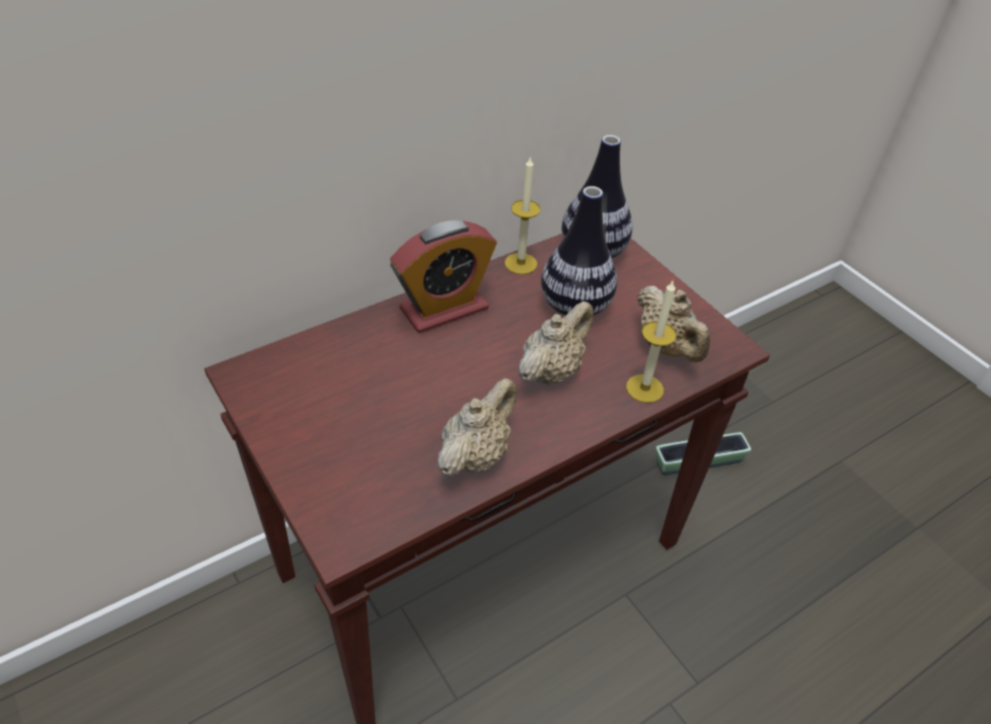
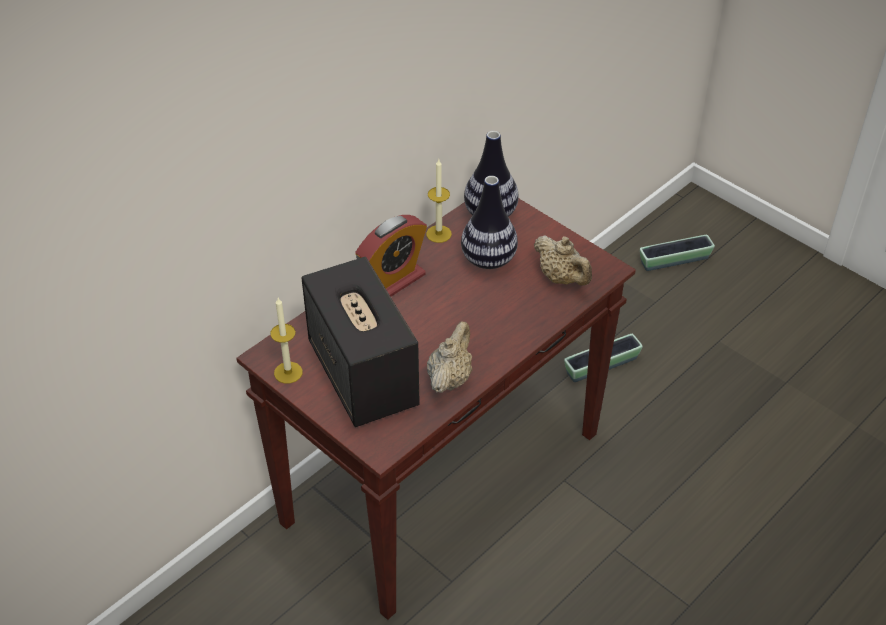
camera: 10 degrees left, 0 degrees up
beige teapot [518,301,593,386] -> none
candle [626,281,676,403] -> candle moved to [270,298,303,384]
none -> speaker [301,257,420,427]
none -> planter [640,235,715,271]

